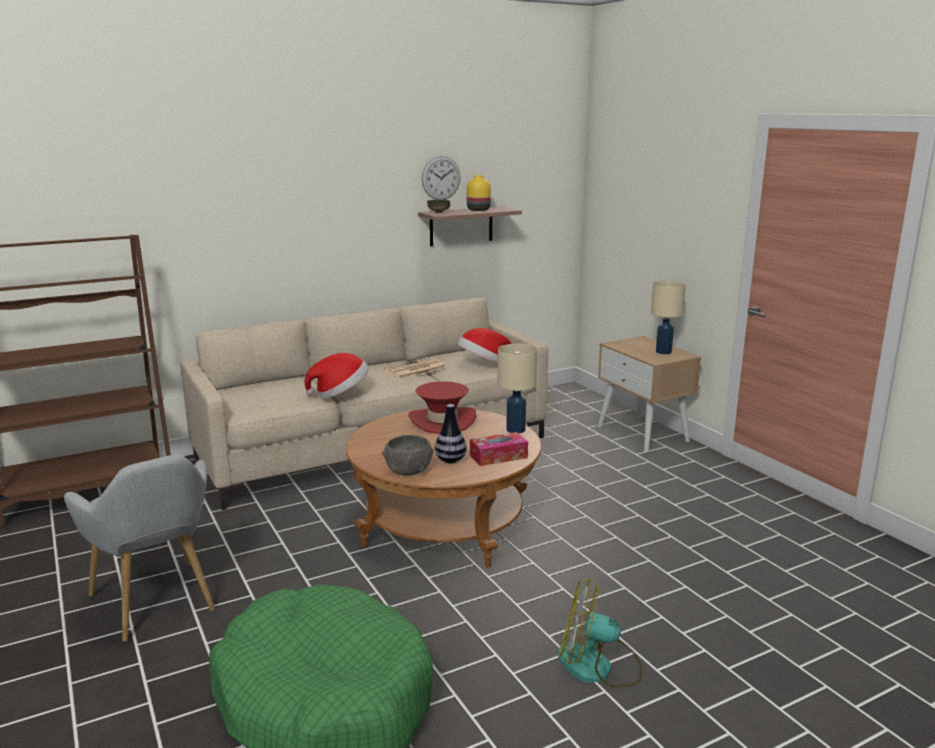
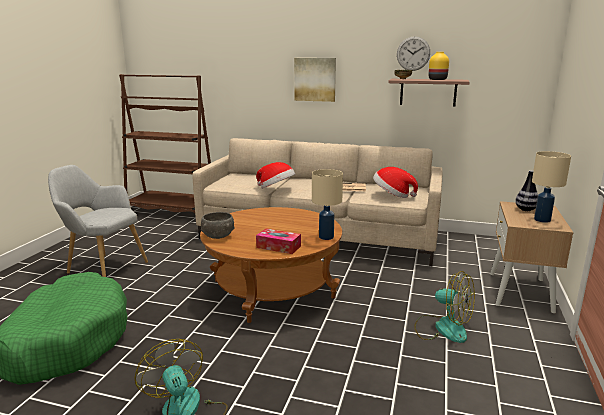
camera: 45 degrees right, 0 degrees up
grey armchair [64,455,215,642] -> grey armchair turned 105 degrees clockwise [48,165,148,277]
red hat [409,381,476,434] -> none
vase [435,404,467,463] -> vase moved to [515,170,538,211]
none -> picture [294,58,336,102]
none -> fan [414,271,475,343]

